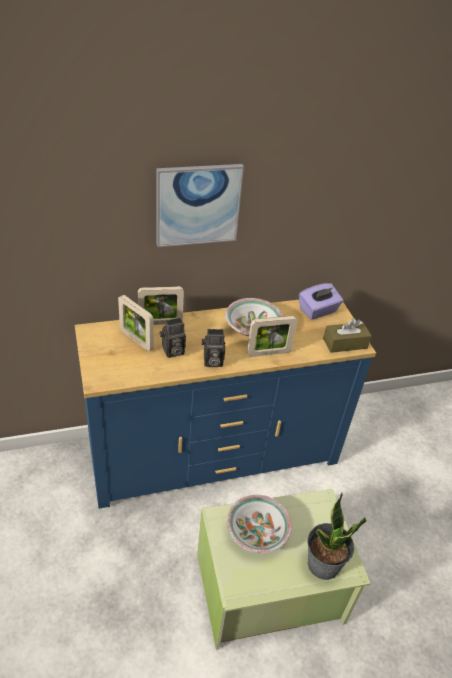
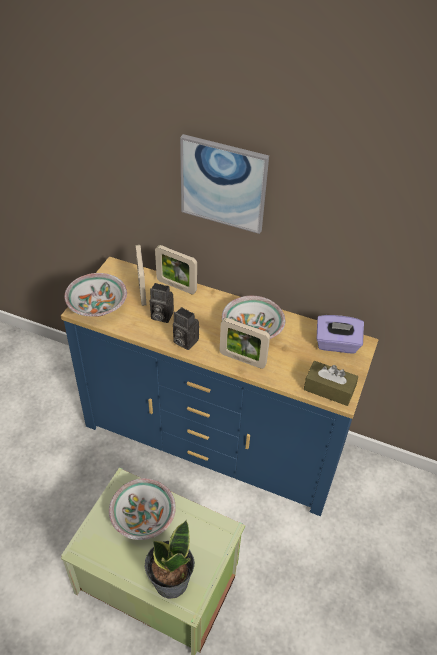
camera: 40 degrees right, 5 degrees up
none -> bowl [64,273,127,317]

